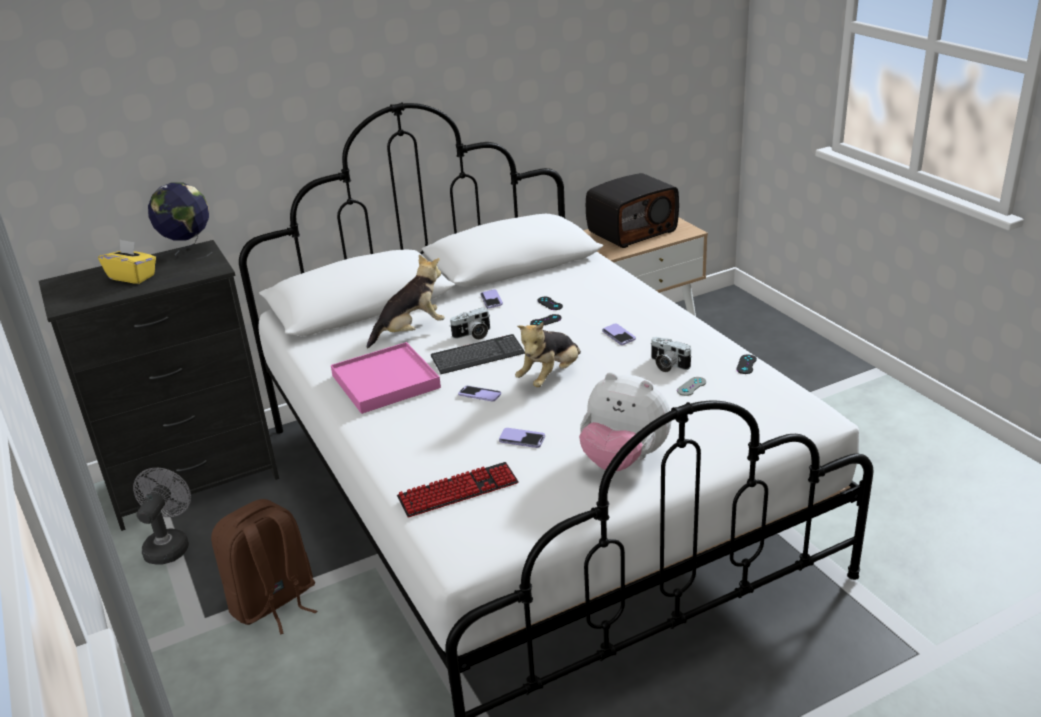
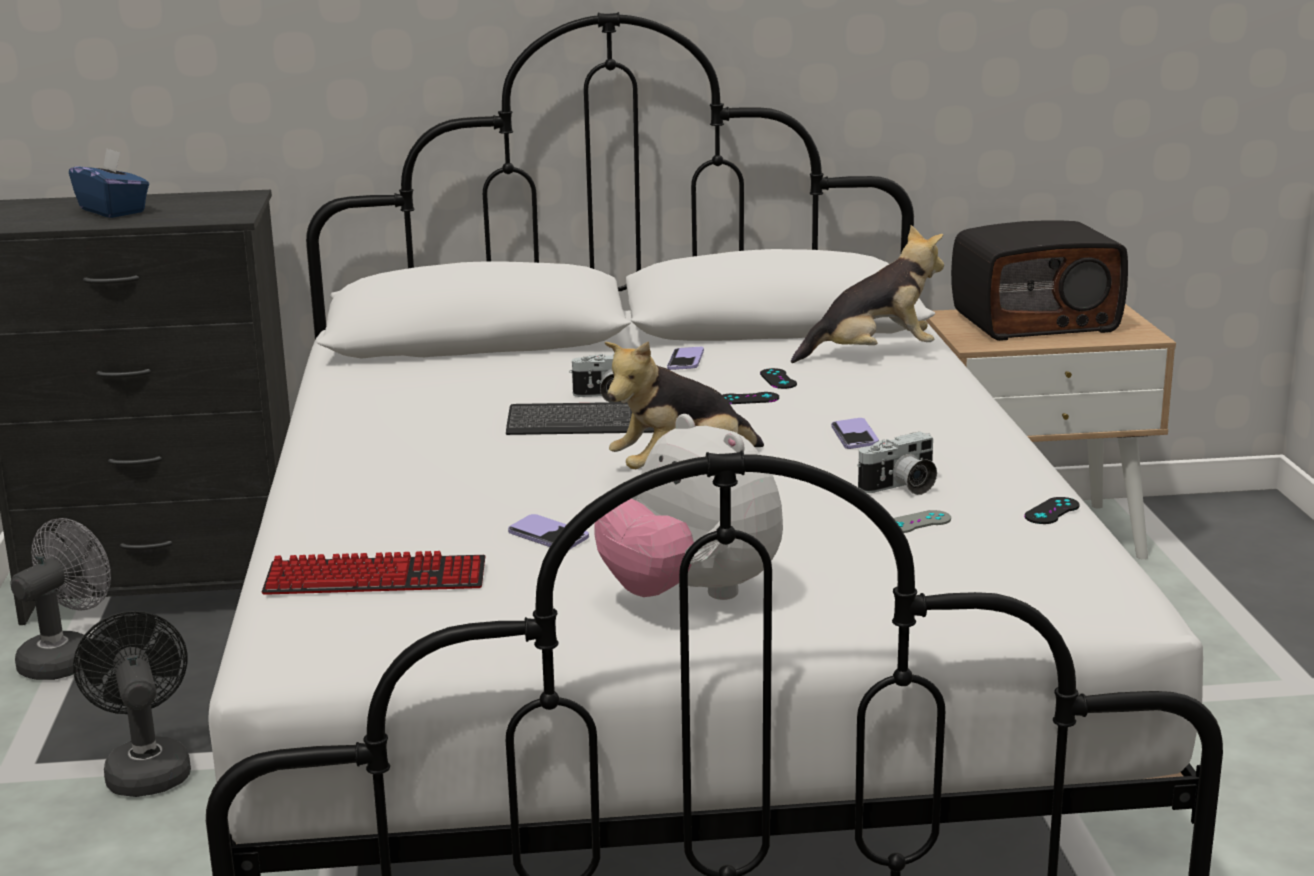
camera: 20 degrees right, 10 degrees down
yellow tissue box [98,239,156,284] -> blue tissue box [69,148,149,218]
globe [148,183,212,260] -> none
brown backpack [211,499,318,635] -> black fan [73,611,191,797]
pink tray [331,342,441,414] -> none
plush toy [367,254,445,348] -> plush toy moved to [791,225,944,363]
phone [458,386,501,401] -> none
camera [651,337,692,372] -> camera turned 90 degrees counterclockwise [857,432,937,495]

